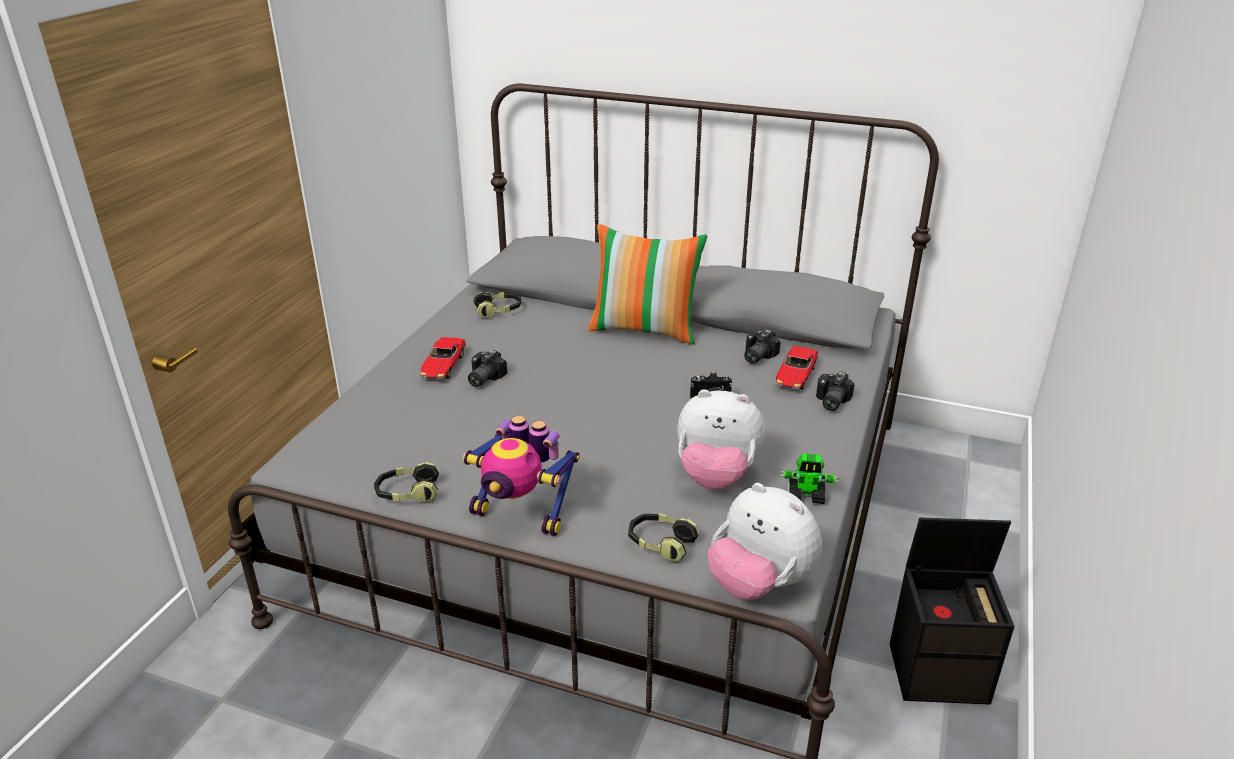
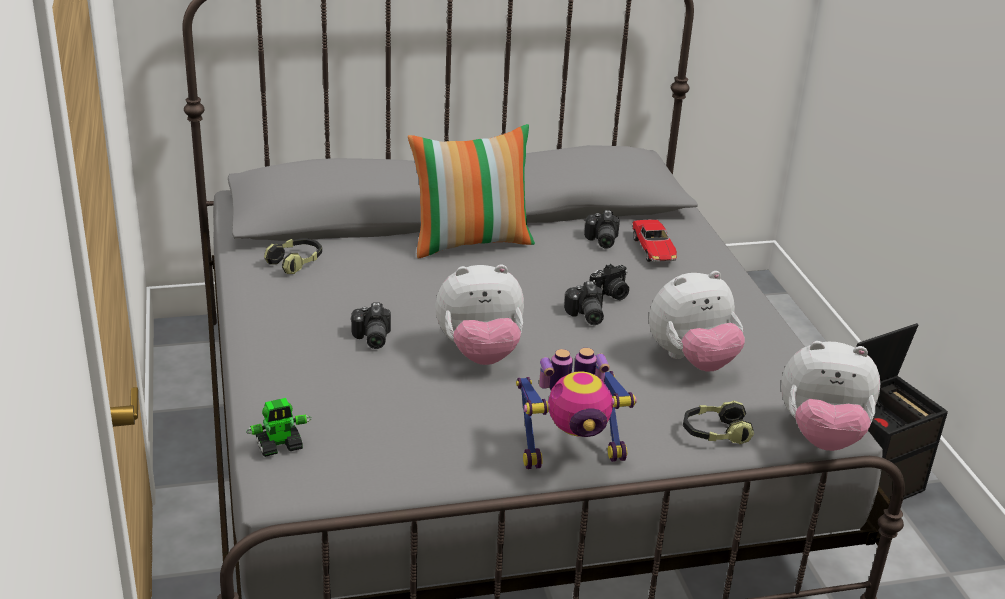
camera: 35 degrees left, 0 degrees up
headphones [374,462,439,502] -> none
toy car [420,337,466,379] -> none
toy robot [779,453,840,504] -> toy robot moved to [246,398,311,457]
camera [816,372,855,411] -> camera moved to [564,281,604,325]
none -> plush toy [435,264,524,365]

